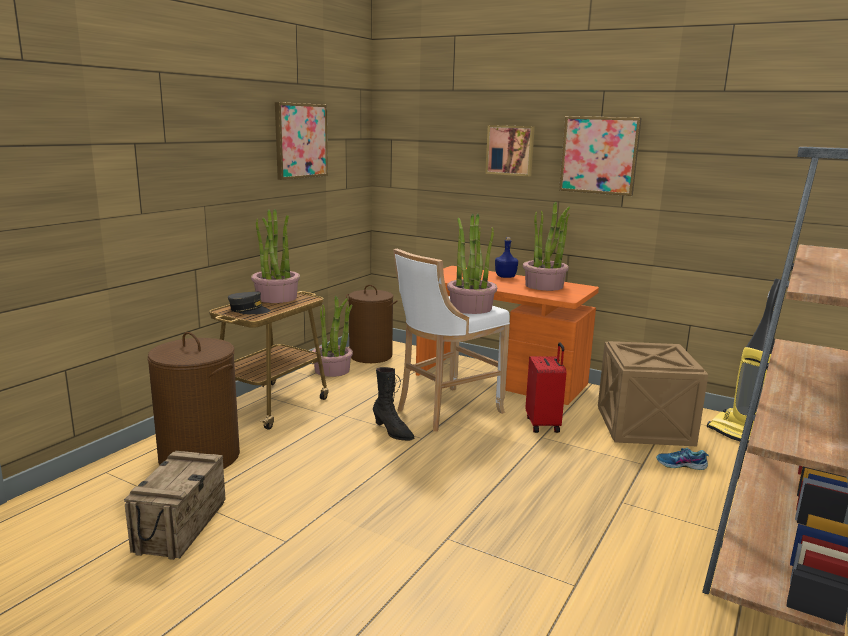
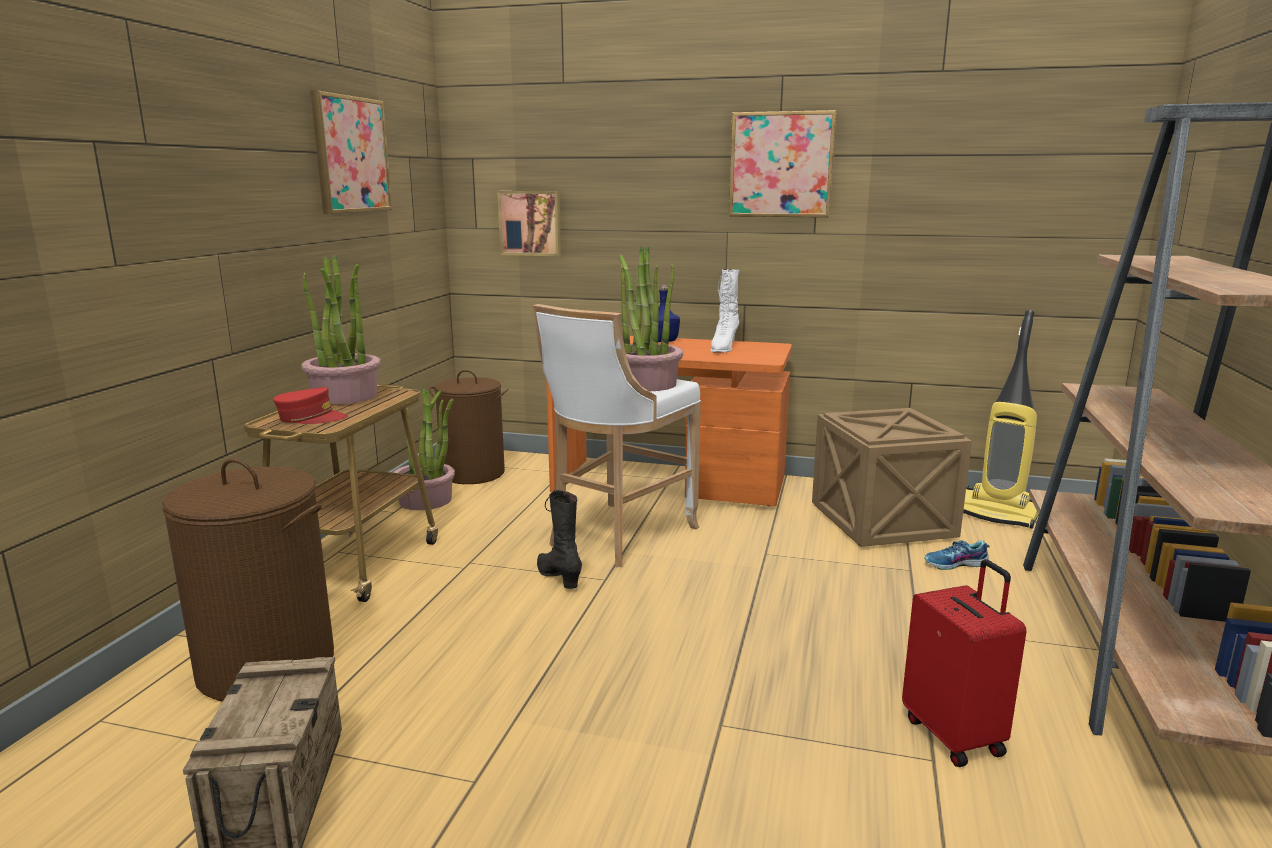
camera: 15 degrees left, 0 degrees up
grey cap [228,292,271,314] -> red cap [273,387,348,424]
black boot [373,367,414,441] -> black boot turned 150 degrees counterclockwise [537,490,582,589]
picture [485,125,535,177] -> picture moved to [497,191,561,256]
potted plant [523,202,570,291] -> white boot [710,269,739,353]
red suitcase [525,342,567,433] -> red suitcase moved to [902,559,1027,767]

